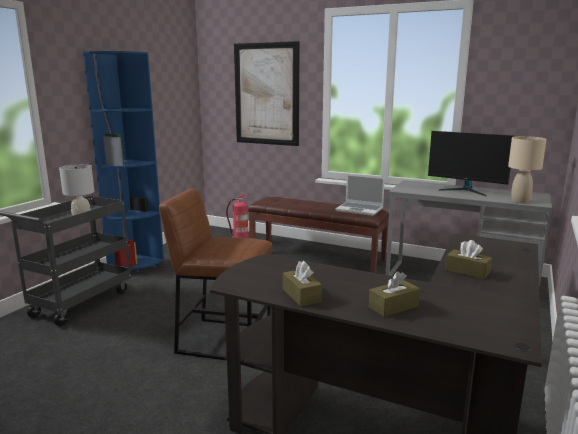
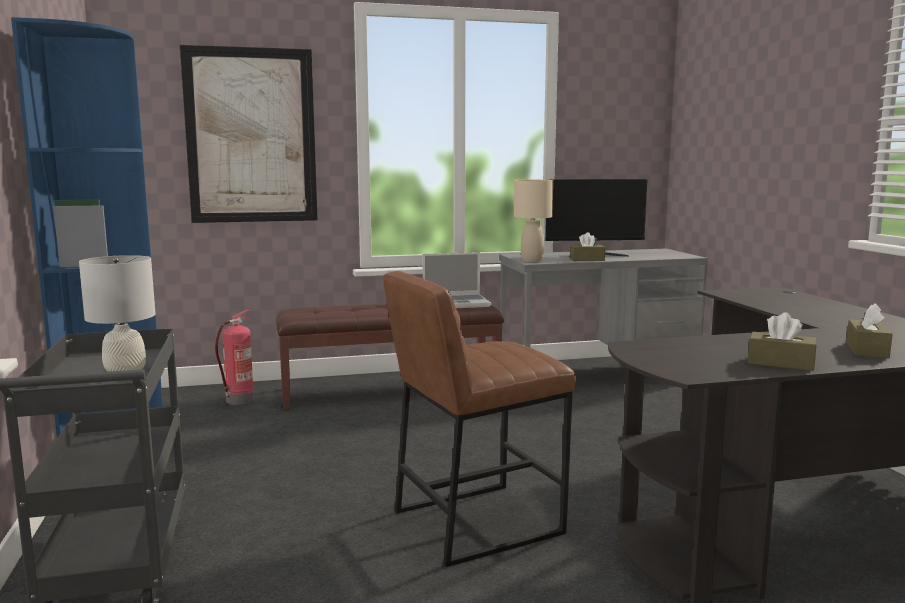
camera: 40 degrees left, 5 degrees down
brown tissue box [445,240,492,279] -> brown tissue box moved to [570,232,606,261]
beige table lamp [508,136,547,203] -> beige table lamp moved to [514,180,553,262]

